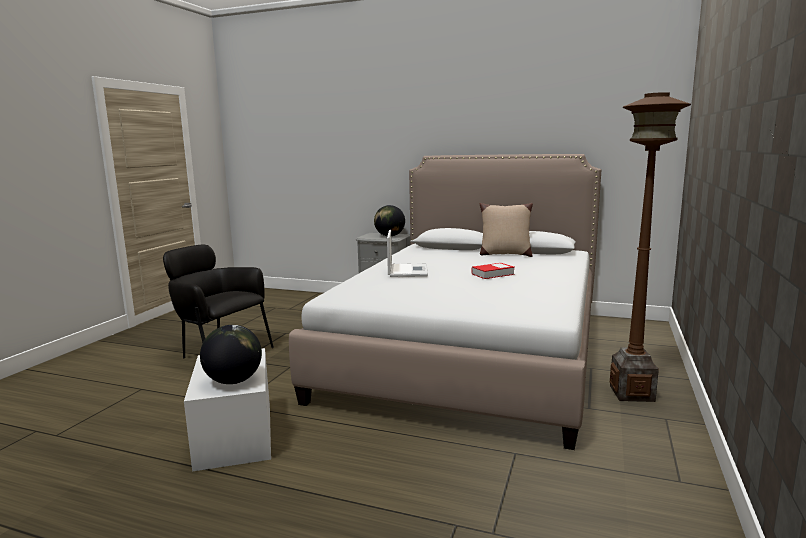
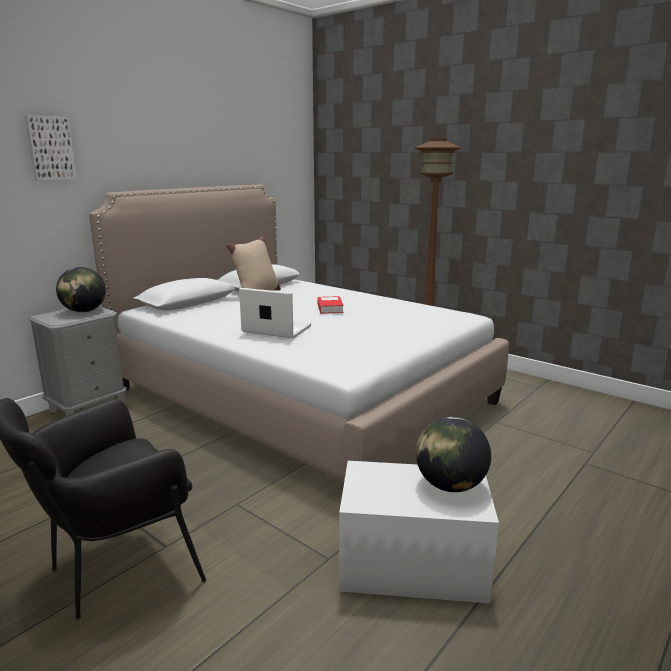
camera: 70 degrees left, 5 degrees up
none -> picture [24,115,77,181]

